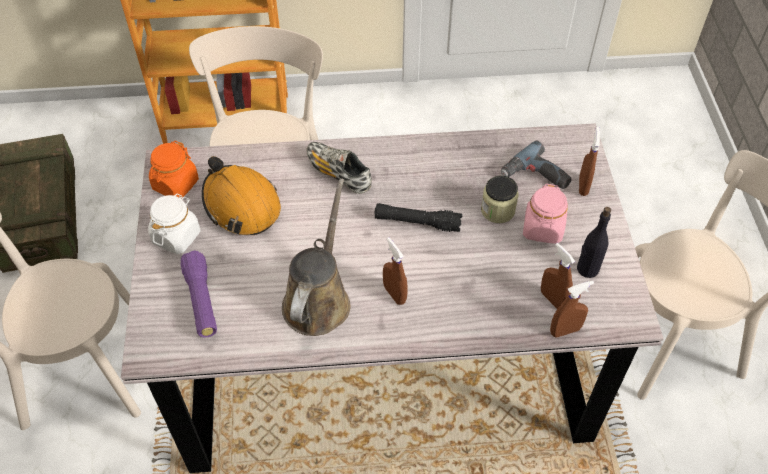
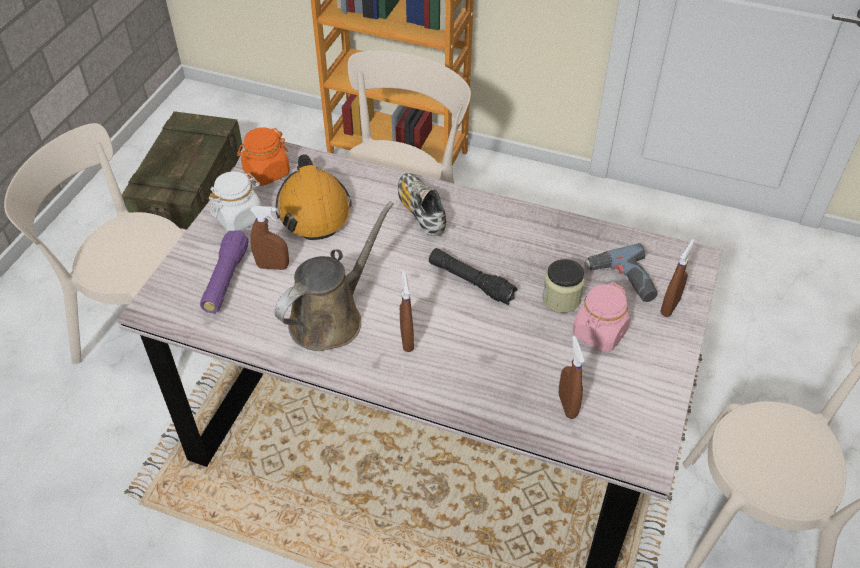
camera: 25 degrees right, 5 degrees down
brown spray bottle [550,280,594,337] -> brown spray bottle moved to [250,206,289,270]
black bottle [577,207,611,278] -> none

